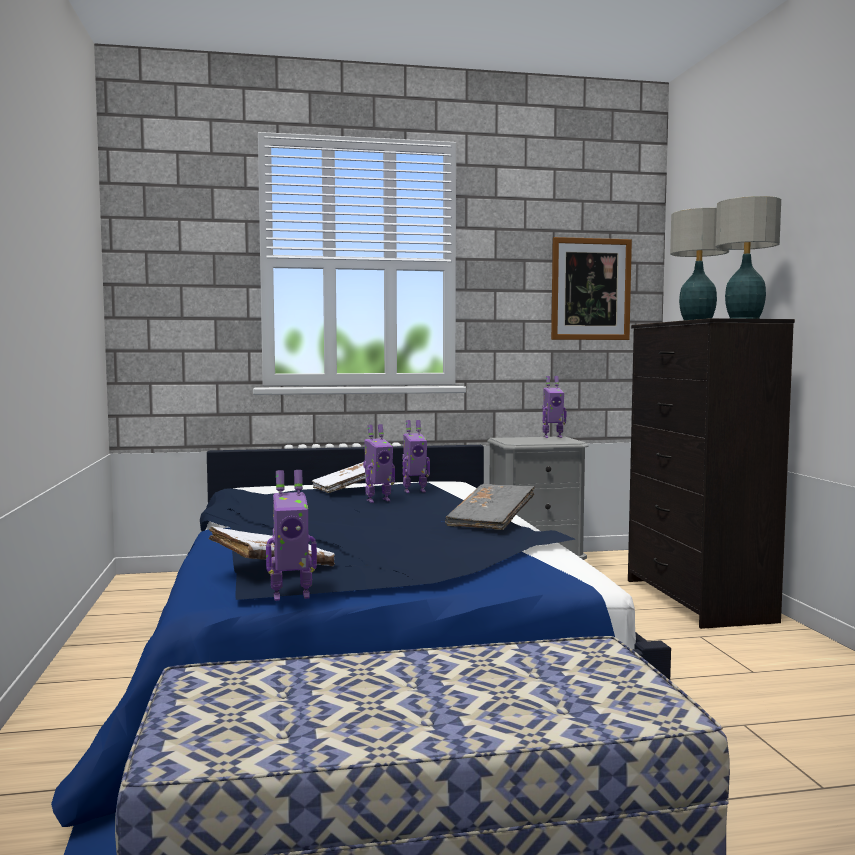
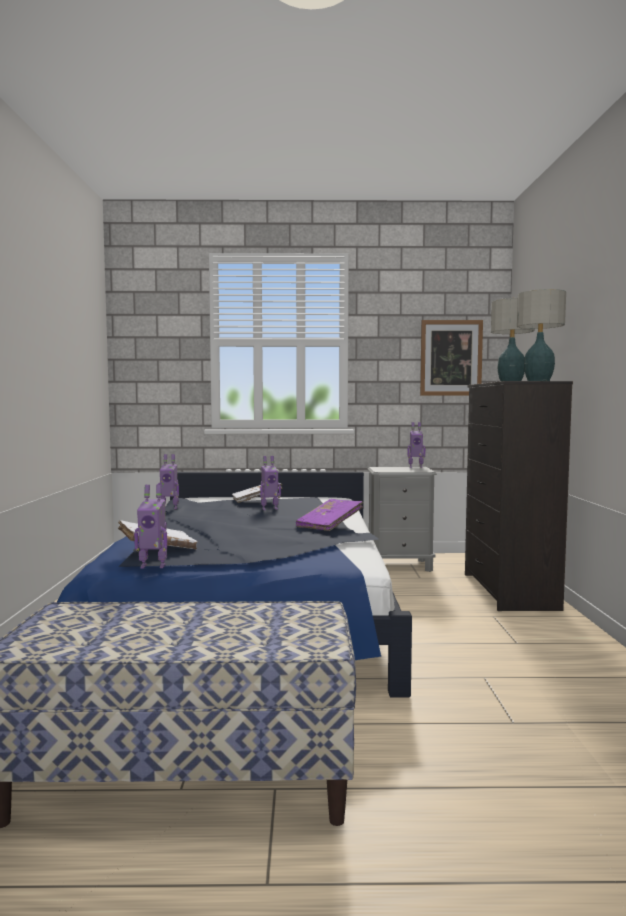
camera: 10 degrees right, 0 degrees up
toy robot [402,420,430,493] -> toy robot moved to [158,454,179,509]
grey book [445,484,535,530] -> purple book [296,499,363,531]

